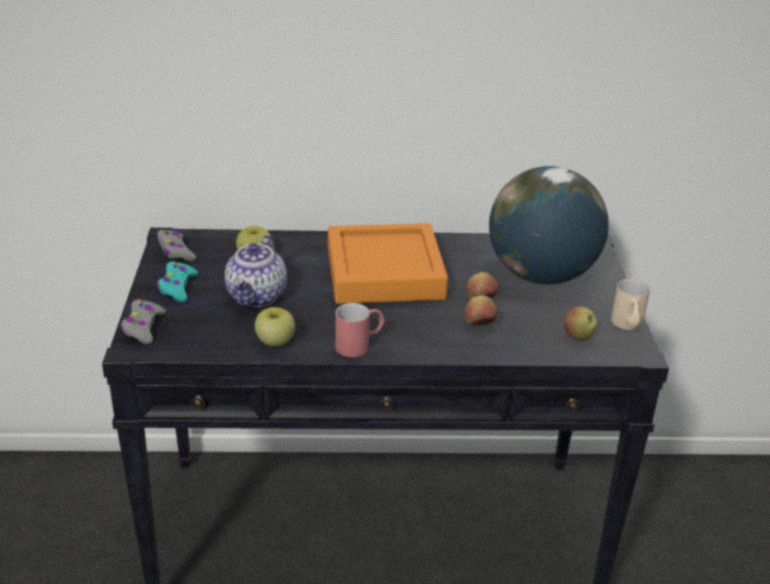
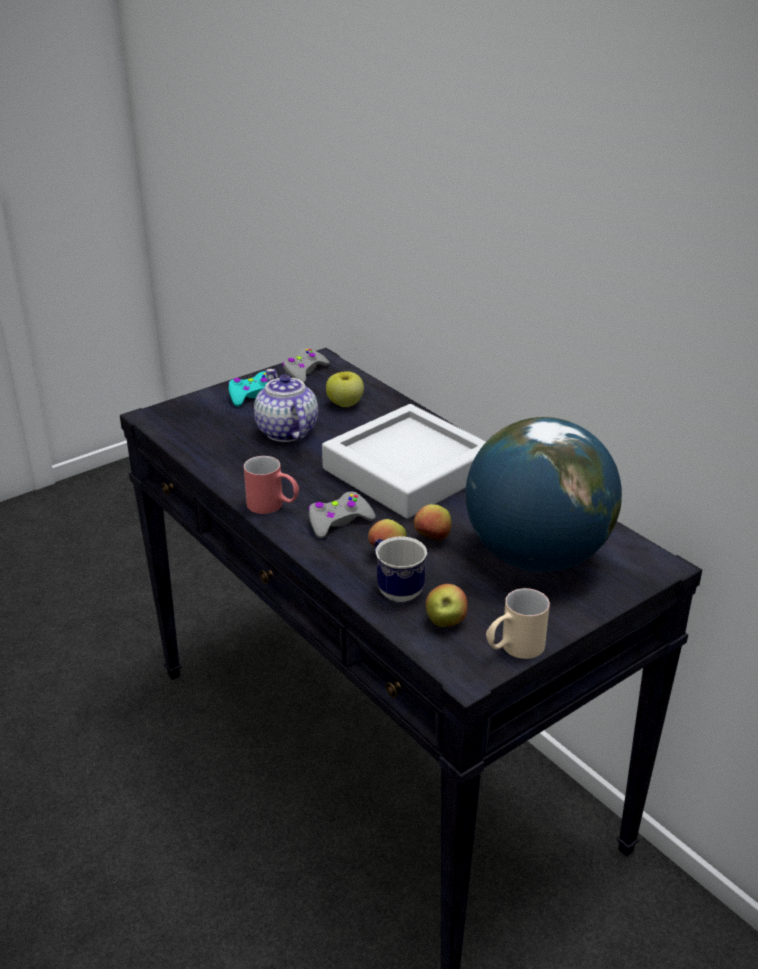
camera: 55 degrees right, 0 degrees up
grey game controller [120,299,166,344] -> grey game controller moved to [308,491,375,538]
teapot [225,235,287,307] -> teapot turned 90 degrees clockwise [254,369,318,442]
apple [255,307,295,346] -> none
orange tray [328,223,448,304] -> grey tray [322,404,486,519]
none -> mug [374,536,427,602]

